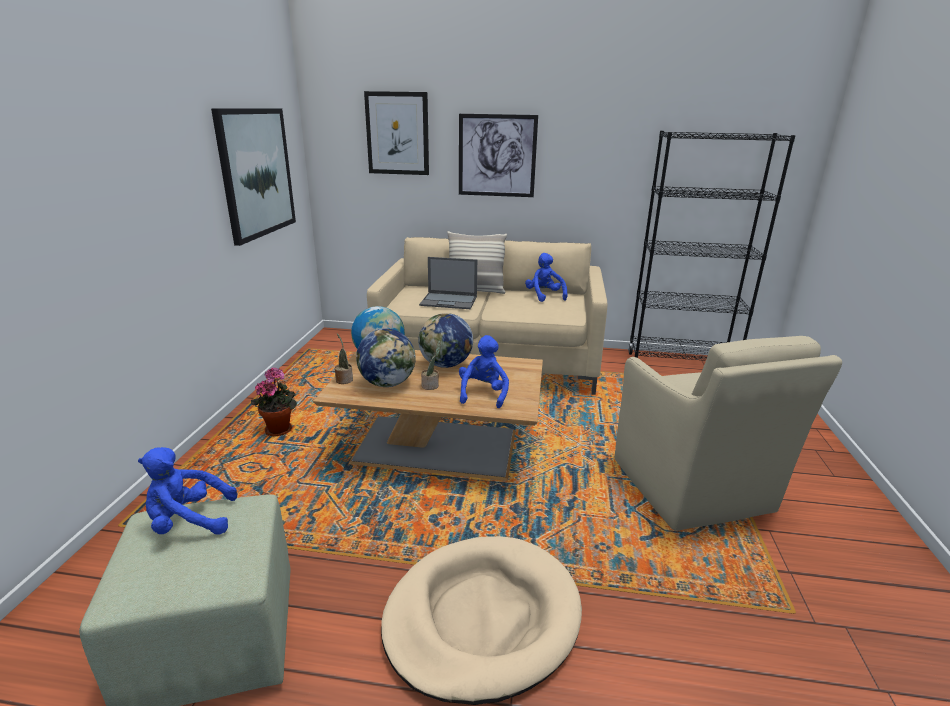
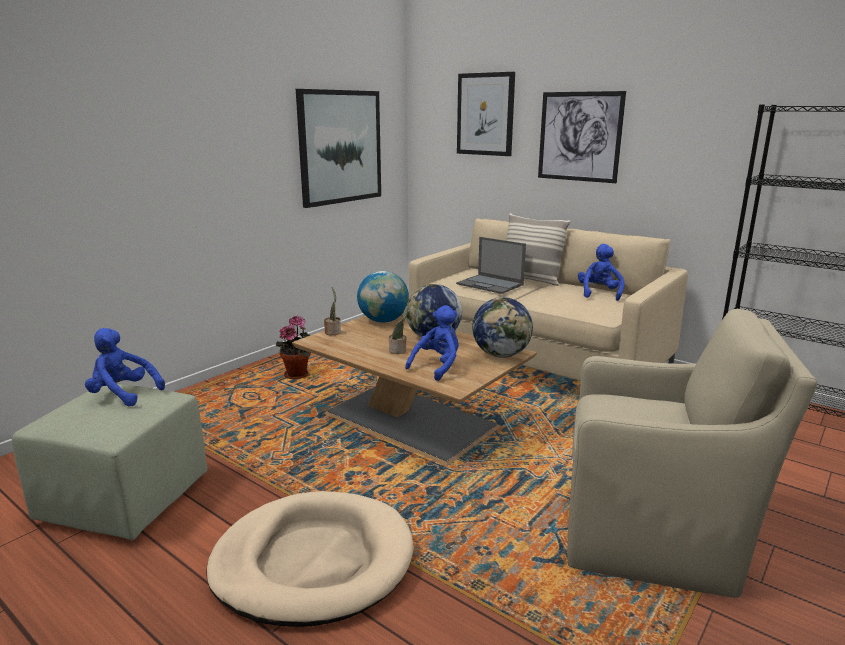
camera: 30 degrees right, 5 degrees down
globe [356,328,416,387] -> globe moved to [472,297,533,358]
beige armchair [615,336,842,531] -> beige armchair turned 90 degrees counterclockwise [567,309,817,598]

